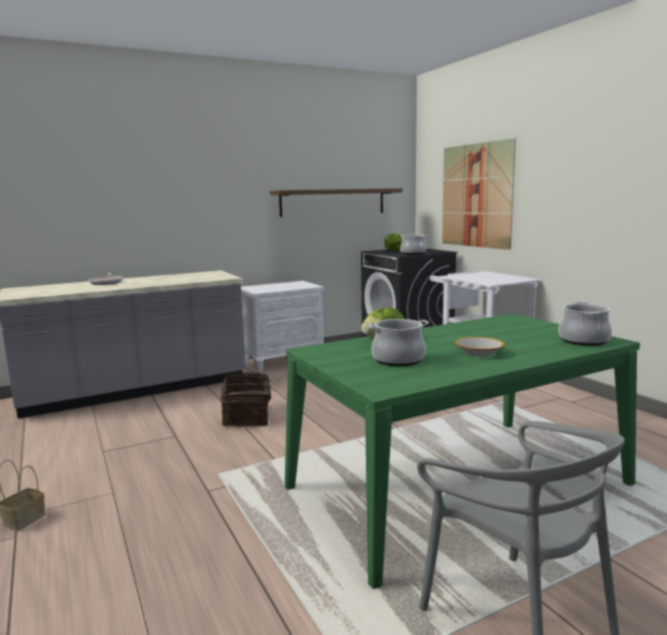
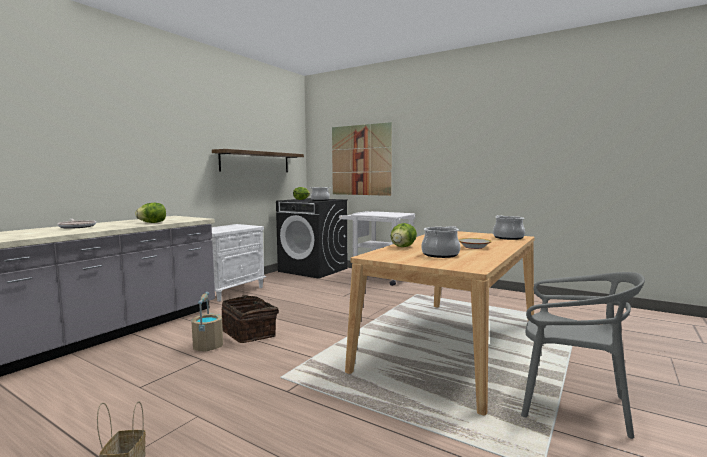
camera: 30 degrees left, 5 degrees down
green dining table [285,314,640,589] -> beige dining table [345,231,535,416]
none -> lettuce [135,203,166,223]
none -> beige bucket [192,292,223,351]

